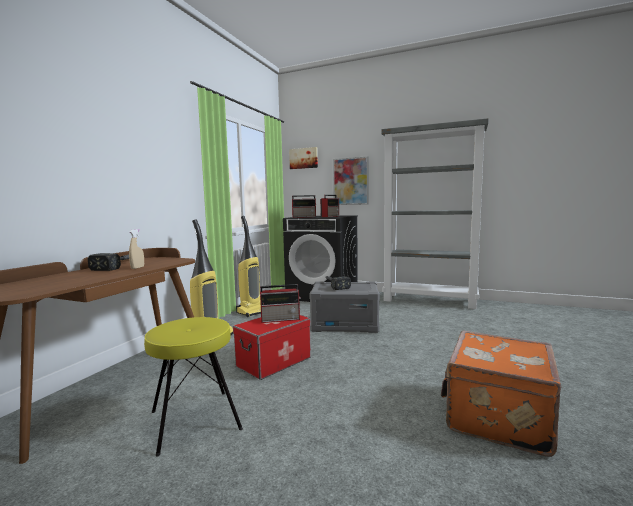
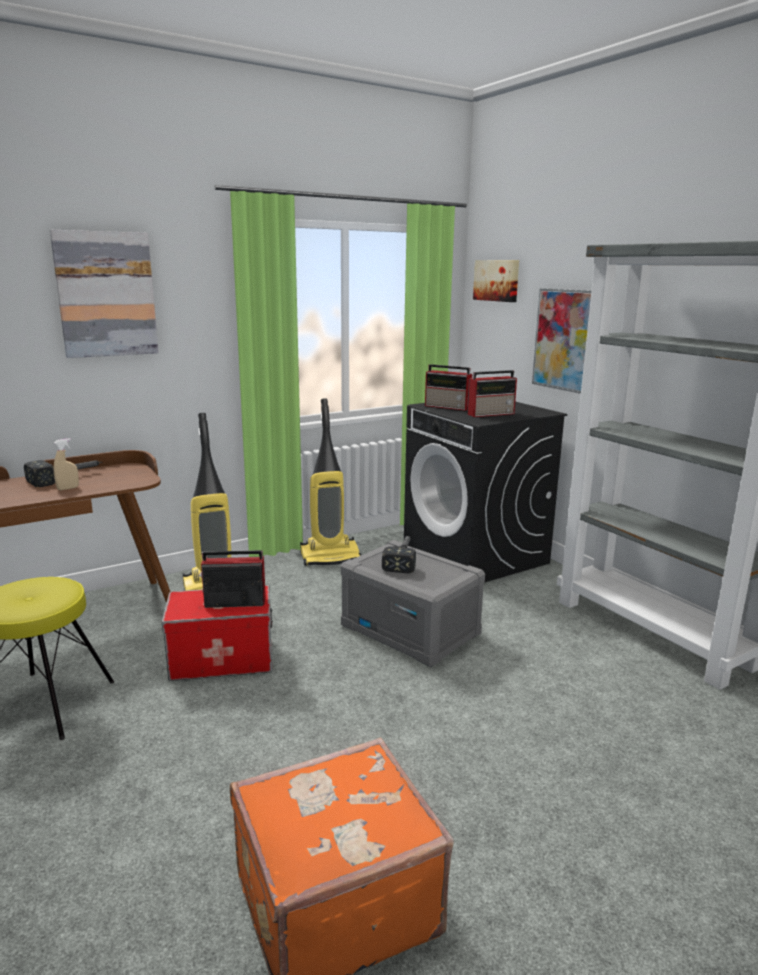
camera: 35 degrees right, 10 degrees up
radio [260,284,301,323] -> radio turned 150 degrees clockwise [199,550,266,608]
none -> picture [50,230,159,358]

